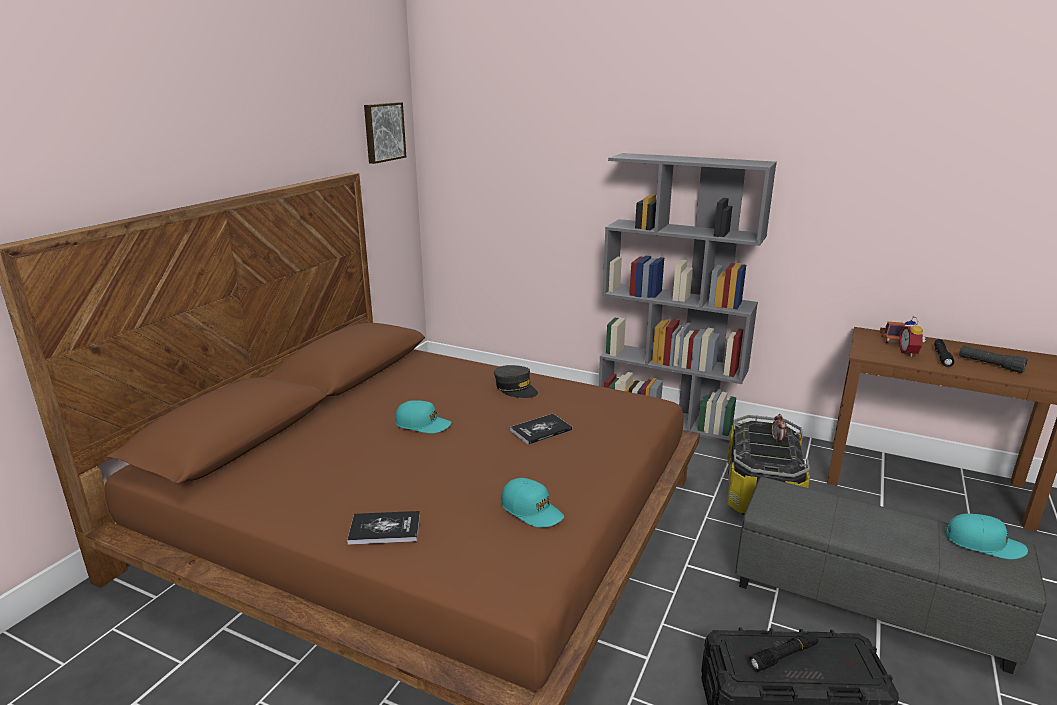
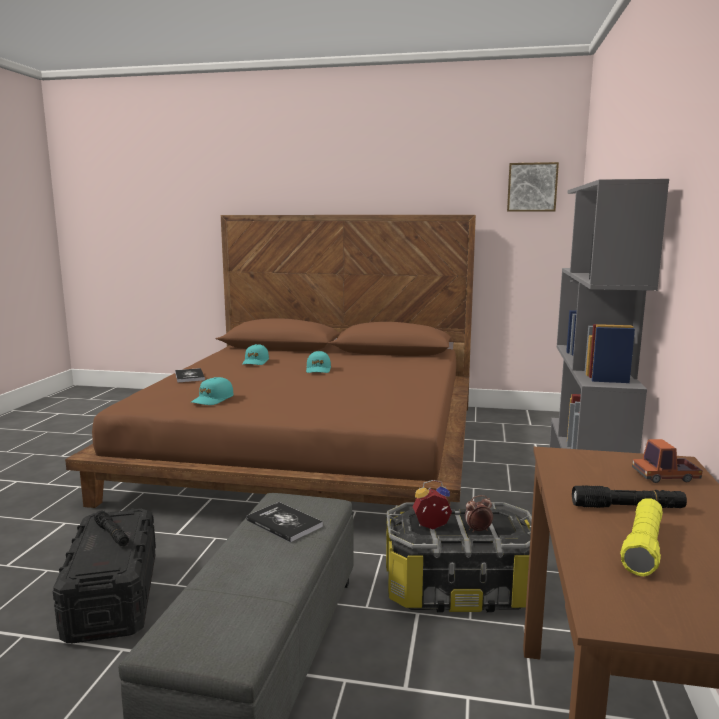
camera: 75 degrees right, 10 degrees down
grey cap [494,365,538,398] -> none
book [510,414,572,445] -> book moved to [246,502,323,542]
alarm clock [899,317,926,357] -> alarm clock moved to [413,480,452,530]
turquoise cap [945,513,1028,559] -> turquoise cap moved to [242,344,269,365]
black flashlight [959,346,1028,373] -> yellow flashlight [620,498,663,576]

